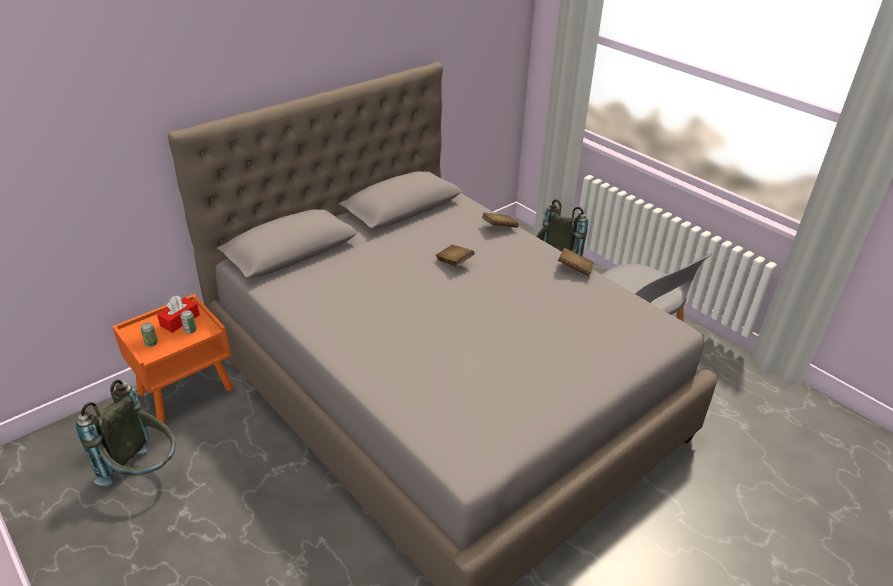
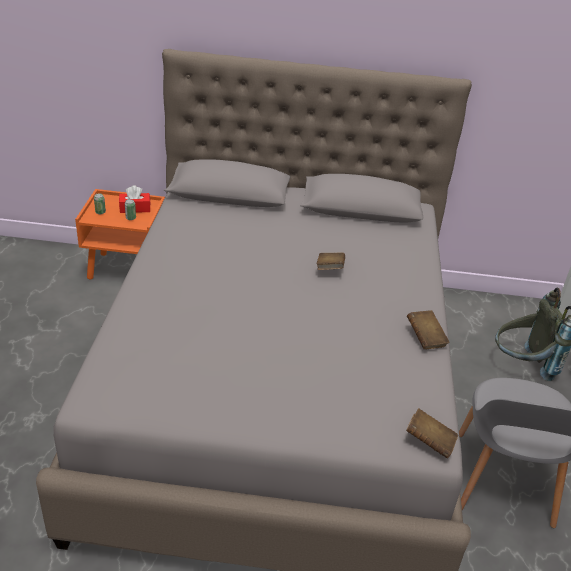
camera: 45 degrees right, 0 degrees up
grey backpack [76,380,175,486] -> none
brown book [482,212,519,228] -> brown book moved to [406,408,458,459]

